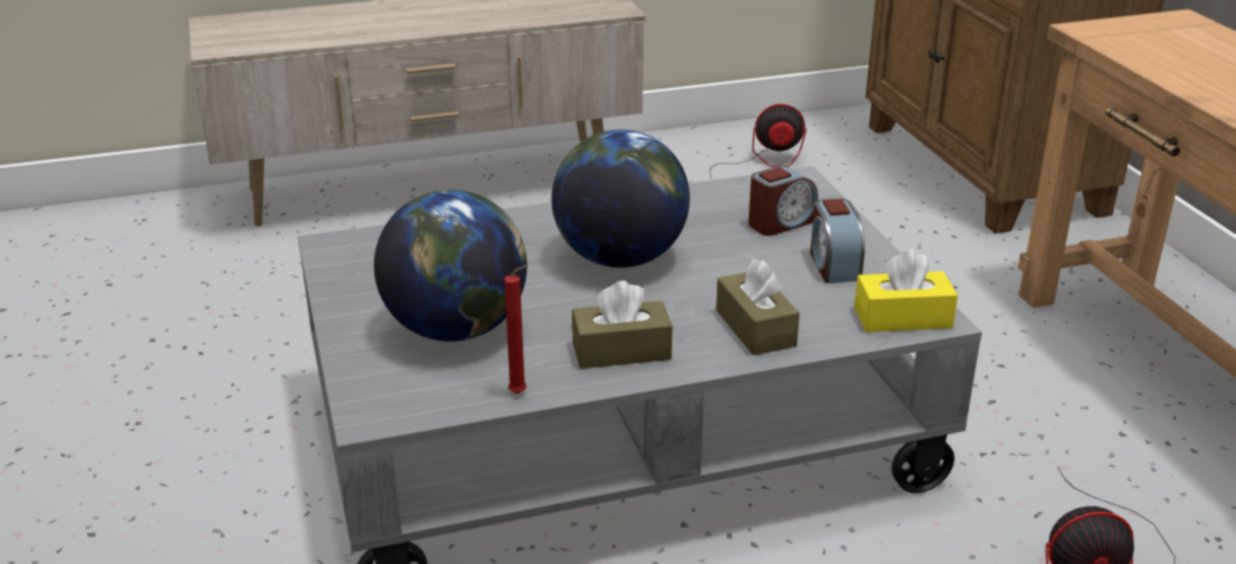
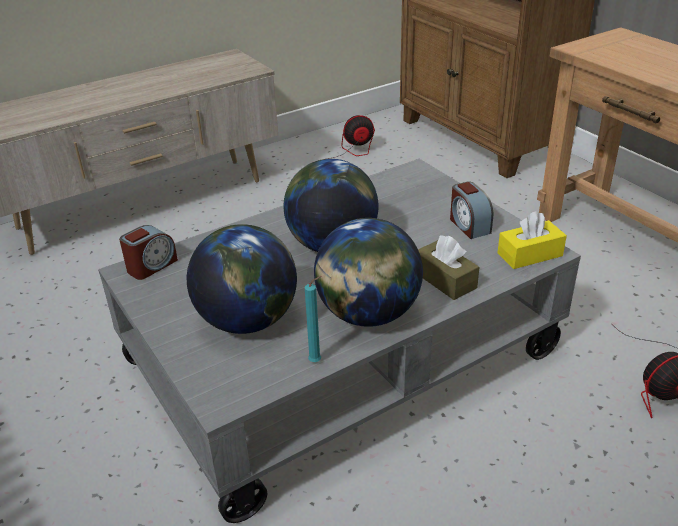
camera: 15 degrees left, 5 degrees up
red candle [504,265,528,394] -> turquoise candle [305,276,321,362]
brown tissue box [572,280,672,369] -> globe [314,218,423,327]
alarm clock [748,166,818,236] -> alarm clock moved to [119,225,178,280]

